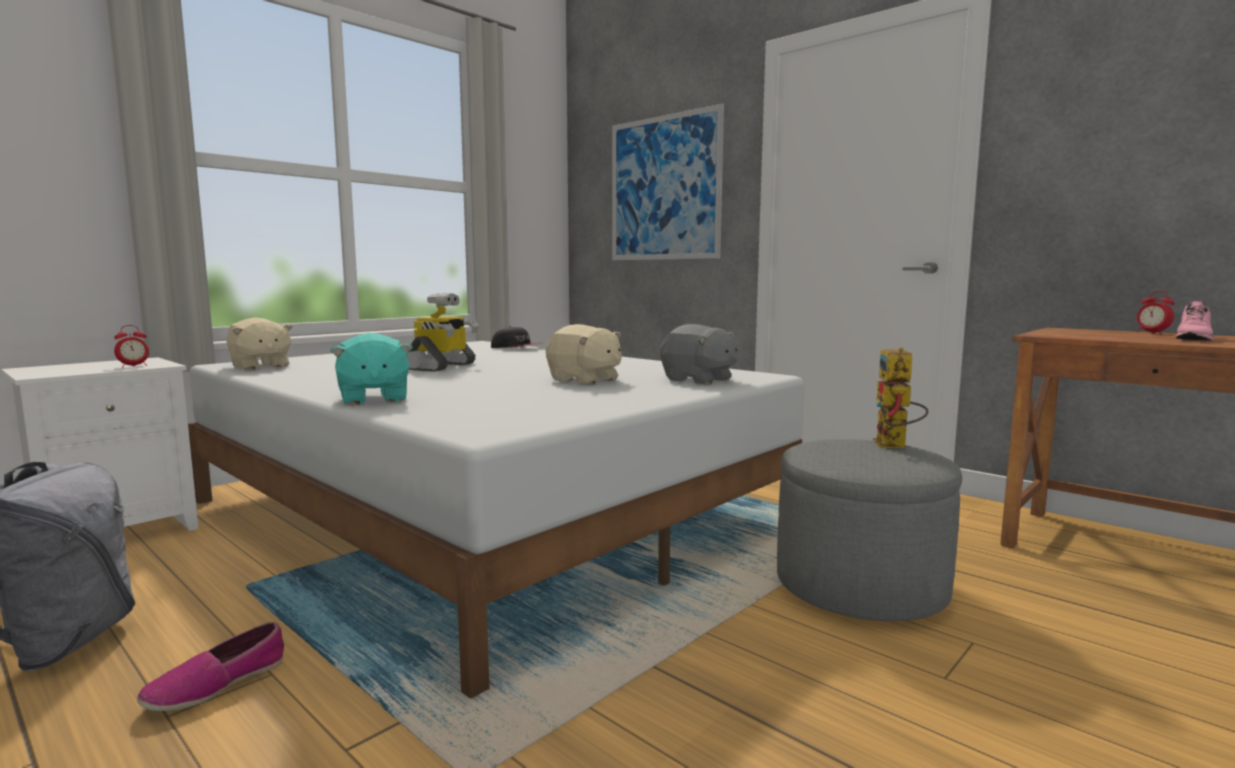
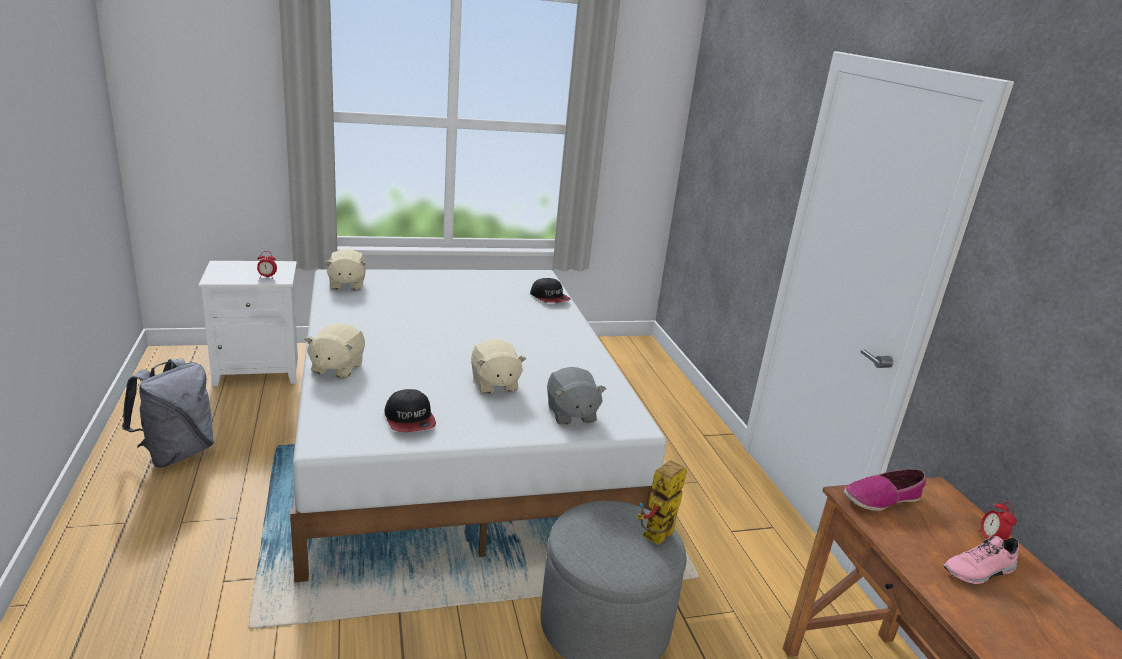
camera: 30 degrees right, 15 degrees up
shoe [137,622,284,711] -> shoe moved to [844,469,926,511]
turquoise plush toy [330,333,413,405] -> beige plush toy [305,323,365,378]
toy robot [406,293,479,372] -> none
picture [612,103,724,260] -> none
none -> cap [384,389,436,432]

